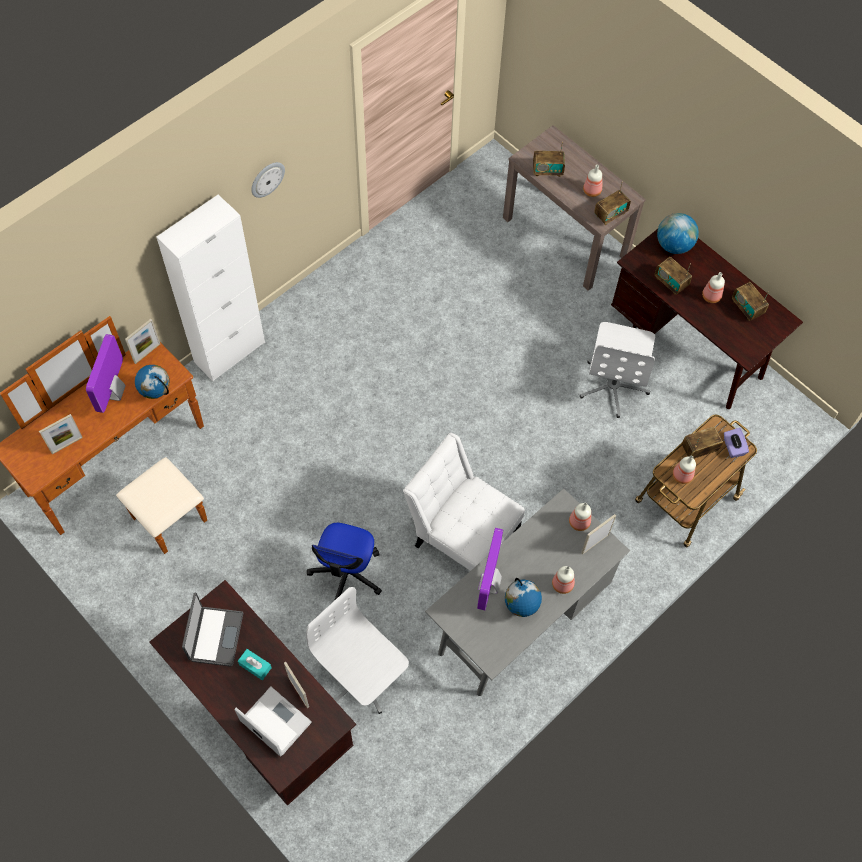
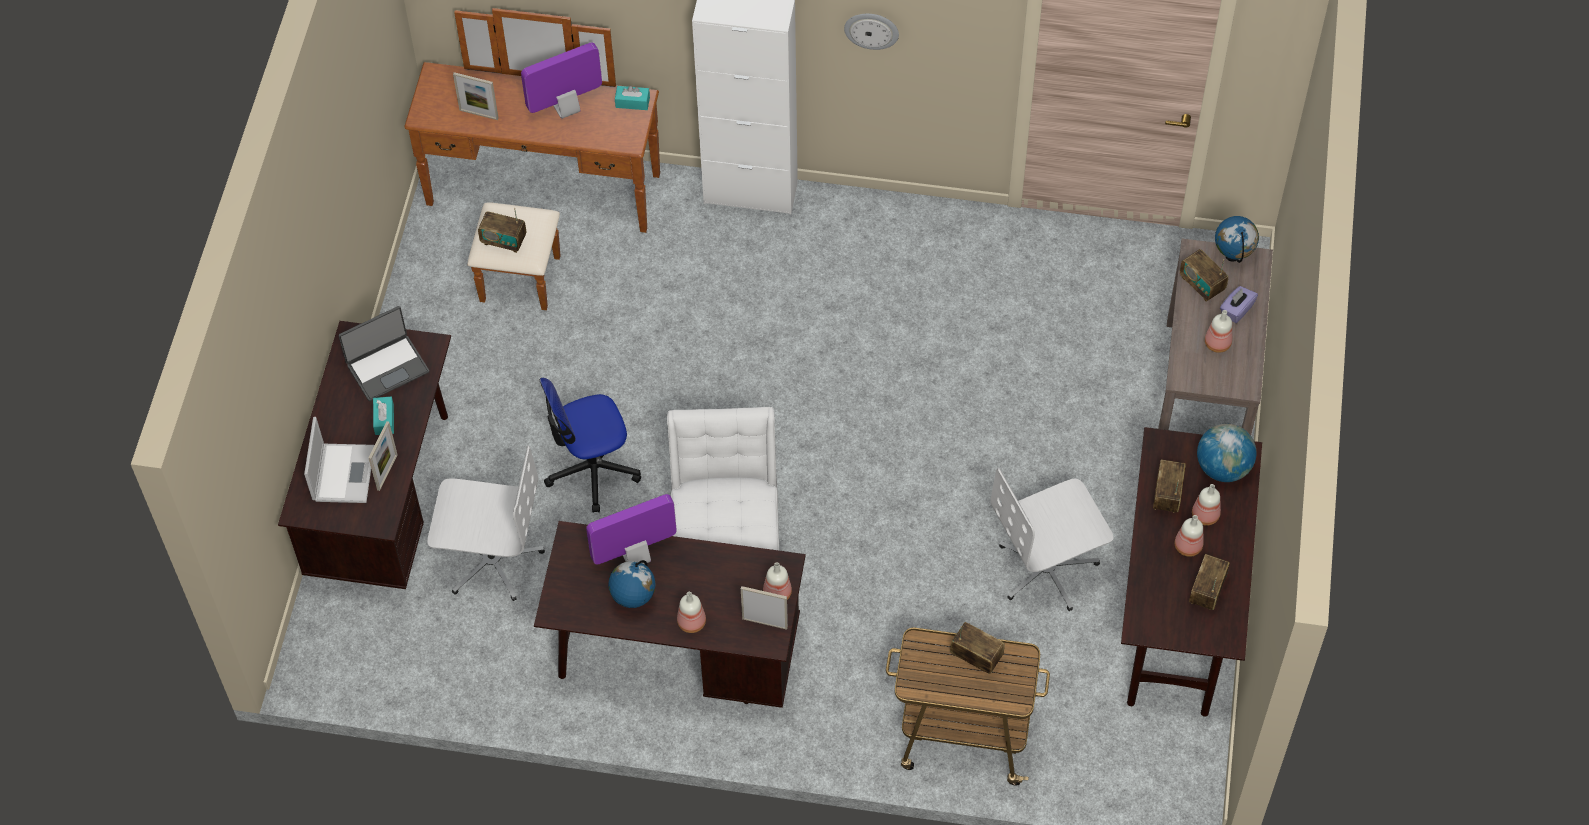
camera: 55 degrees right, 5 degrees down
picture frame [125,319,160,364] -> turquoise tissue box [615,86,650,110]
globe [135,365,170,399] -> globe moved to [1215,216,1259,263]
white office chair [306,587,409,714] -> white office chair turned 90 degrees clockwise [427,445,545,601]
grey desk [425,488,630,696] -> brown desk [534,521,806,708]
radio [594,182,631,225] -> radio moved to [478,208,526,253]
bottle [673,455,696,484] -> bottle moved to [1192,484,1221,526]
purple tissue box [724,428,749,458] -> purple tissue box moved to [1220,286,1258,323]

